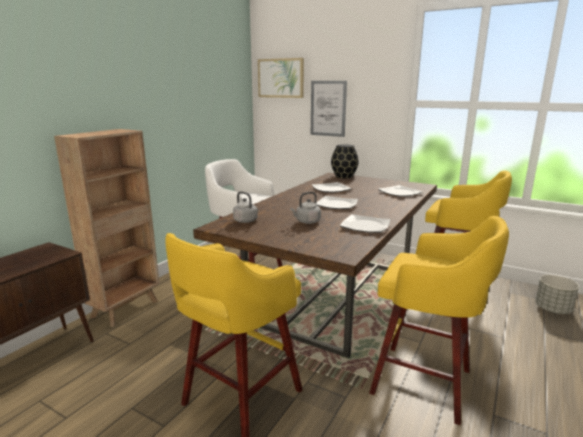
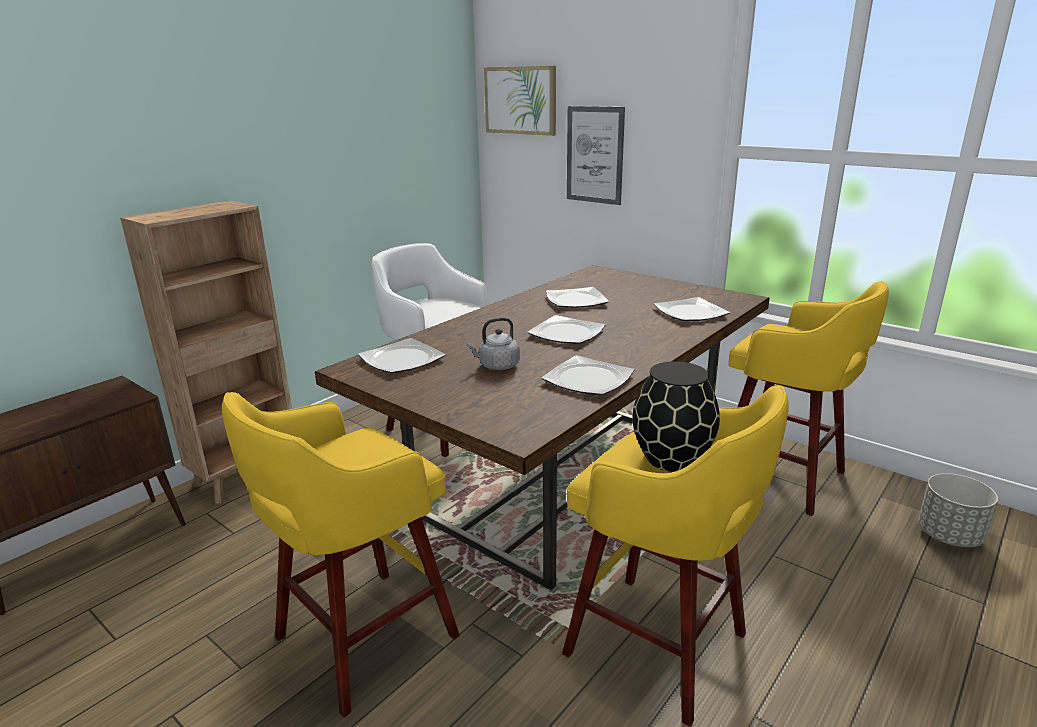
camera: 10 degrees right, 5 degrees up
grey kettle [233,191,259,223] -> plate [358,338,446,374]
black vase [331,144,359,178] -> black vase moved to [632,361,720,472]

